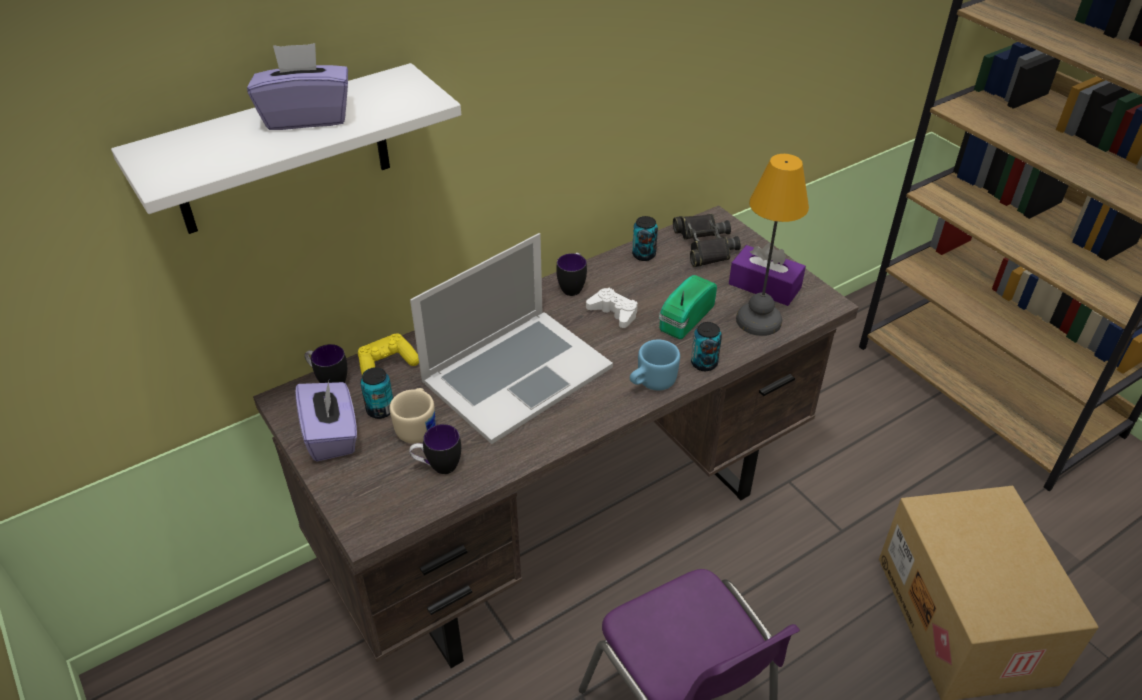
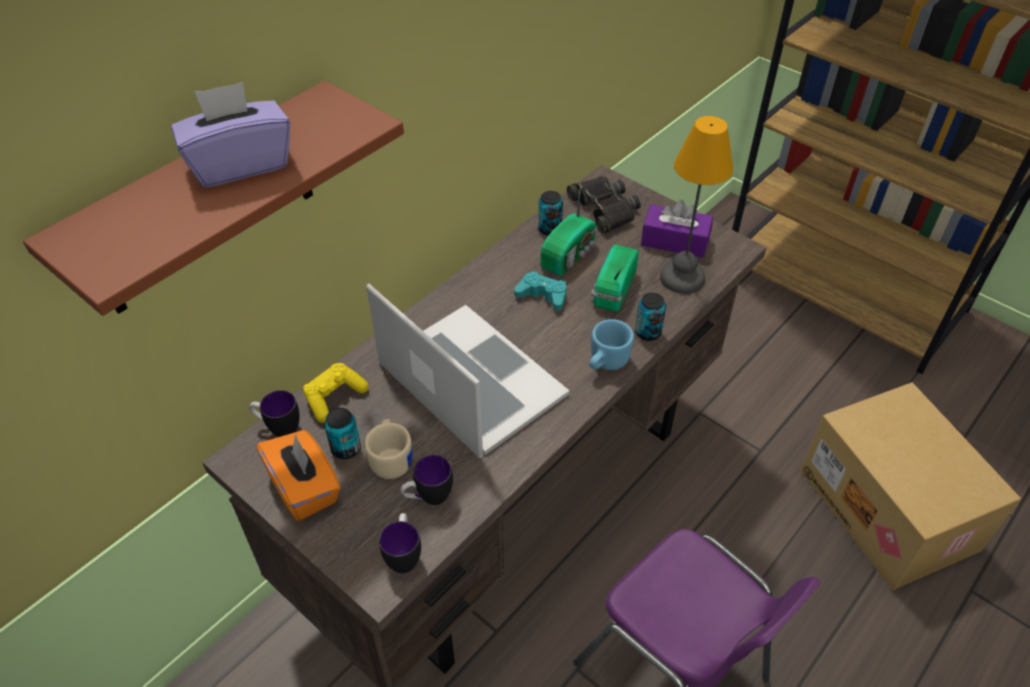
camera: 15 degrees left, 5 degrees up
white shelf [111,63,461,234] -> brown shelf [23,81,404,316]
purple tissue box [295,381,357,462] -> orange tissue box [256,430,341,521]
laptop [410,233,613,444] -> laptop turned 75 degrees counterclockwise [366,283,570,458]
mug [556,253,587,296] -> mug moved to [379,513,421,573]
white game controller [586,288,638,328] -> turquoise game controller [514,271,567,311]
none -> radio [541,180,597,276]

